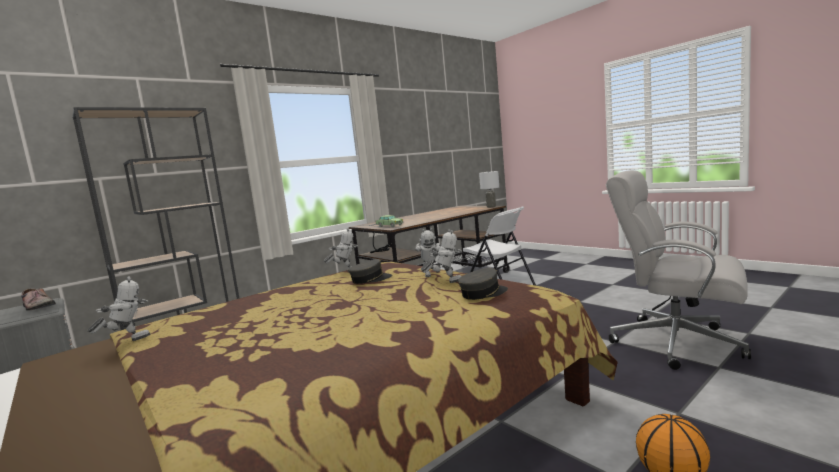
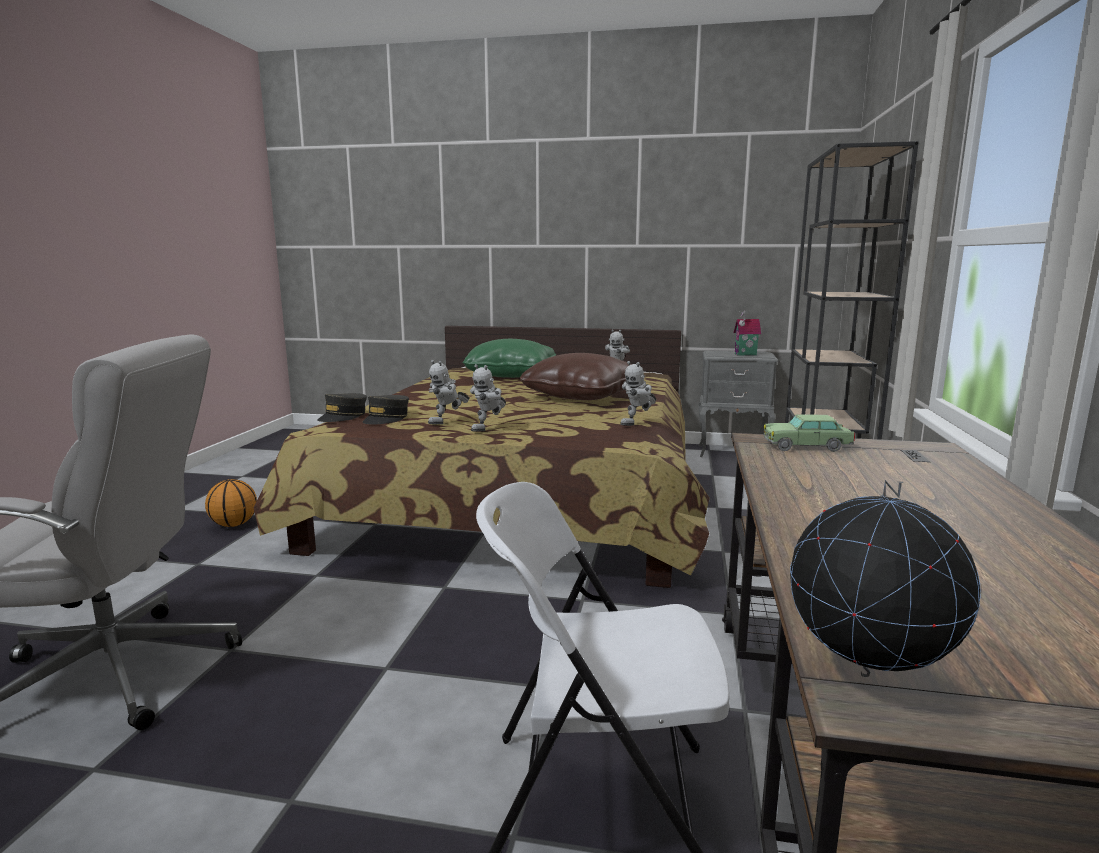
camera: 140 degrees right, 5 degrees up
shoe [21,288,56,311] -> toy house [733,310,761,356]
grey cap [348,259,392,284] -> grey cap moved to [317,393,367,422]
toy robot [415,228,441,277] -> toy robot turned 105 degrees counterclockwise [470,364,506,432]
white table lamp [479,171,499,208] -> globe [790,480,980,677]
none -> green pillow [462,339,556,378]
none -> brown pillow [519,353,632,400]

